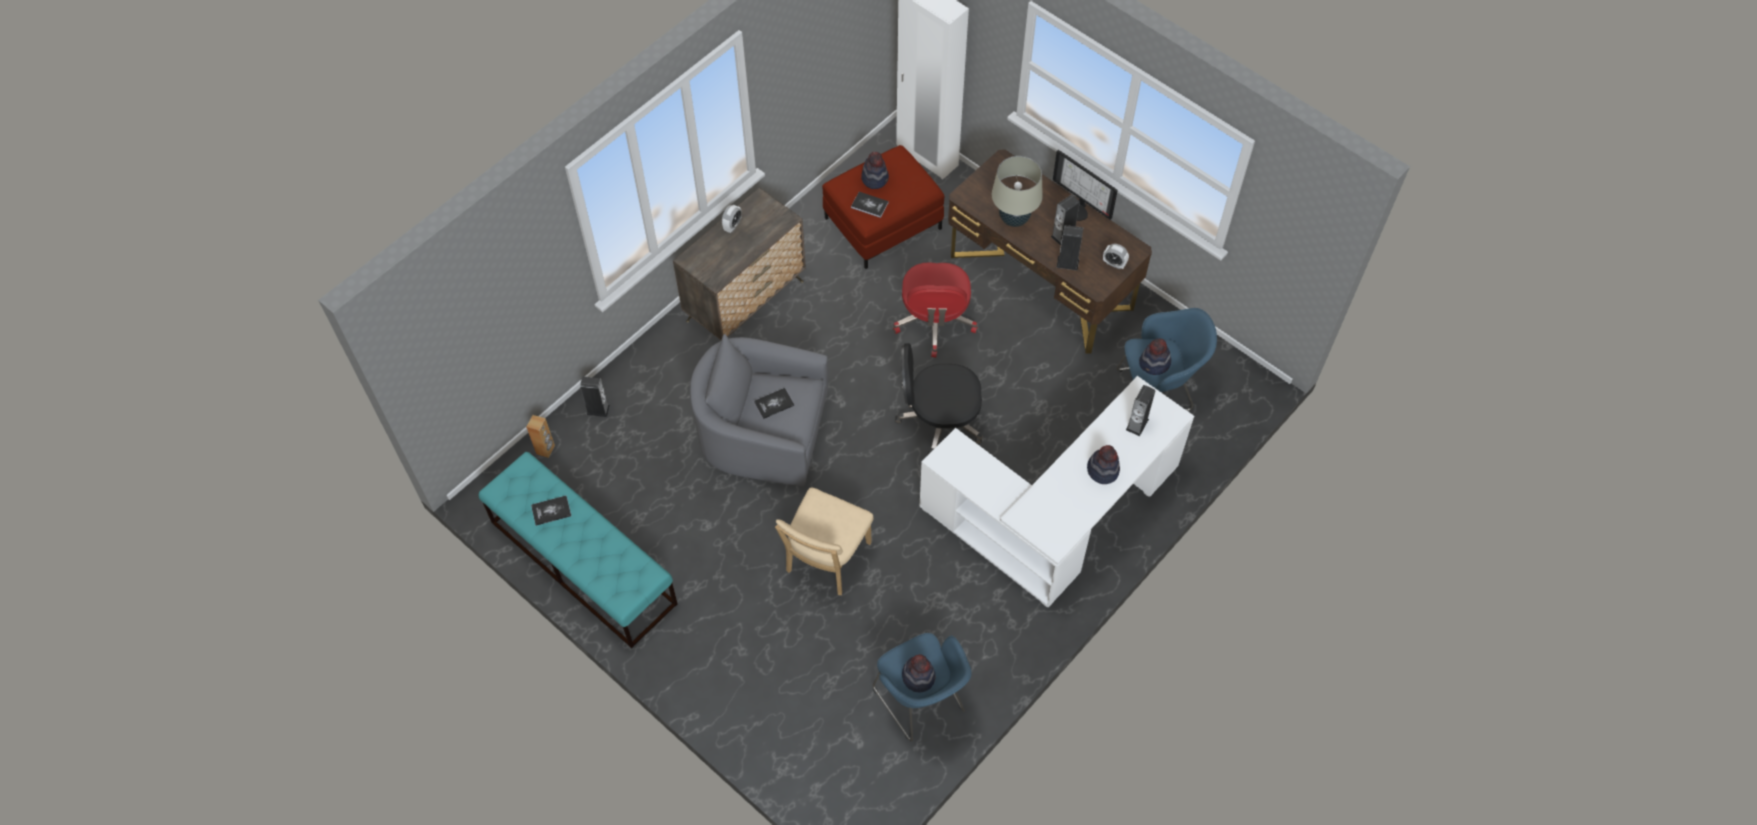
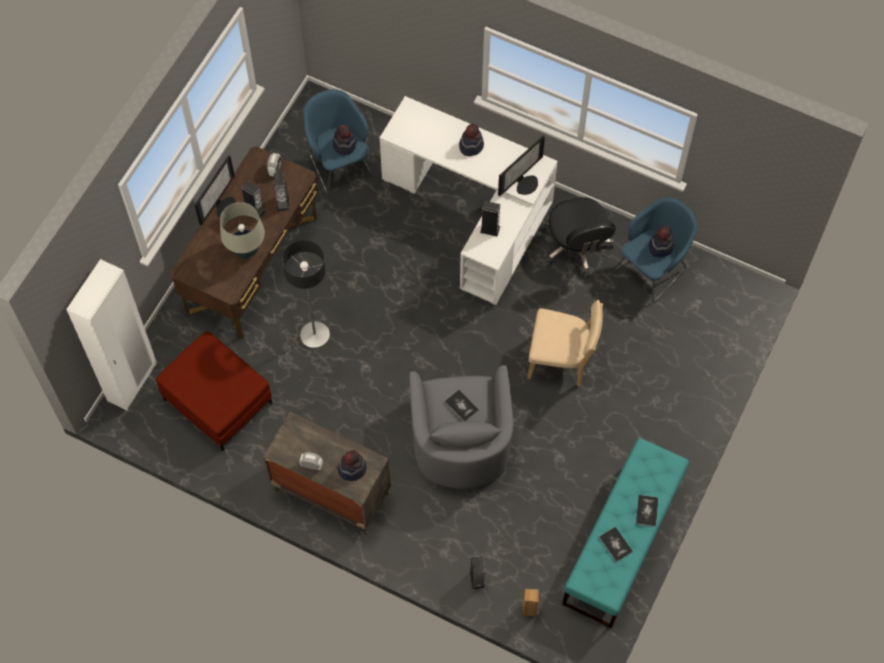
camera: 105 degrees left, 5 degrees up
book [851,192,889,218] -> book moved to [636,495,659,527]
hat [861,152,889,189] -> hat moved to [338,450,367,481]
red office chair [893,262,978,358] -> floor lamp [282,240,330,349]
black office chair [895,343,983,456] -> black office chair moved to [545,197,616,278]
speaker [1126,385,1155,436] -> speaker moved to [480,201,500,237]
none -> monitor [498,135,545,197]

